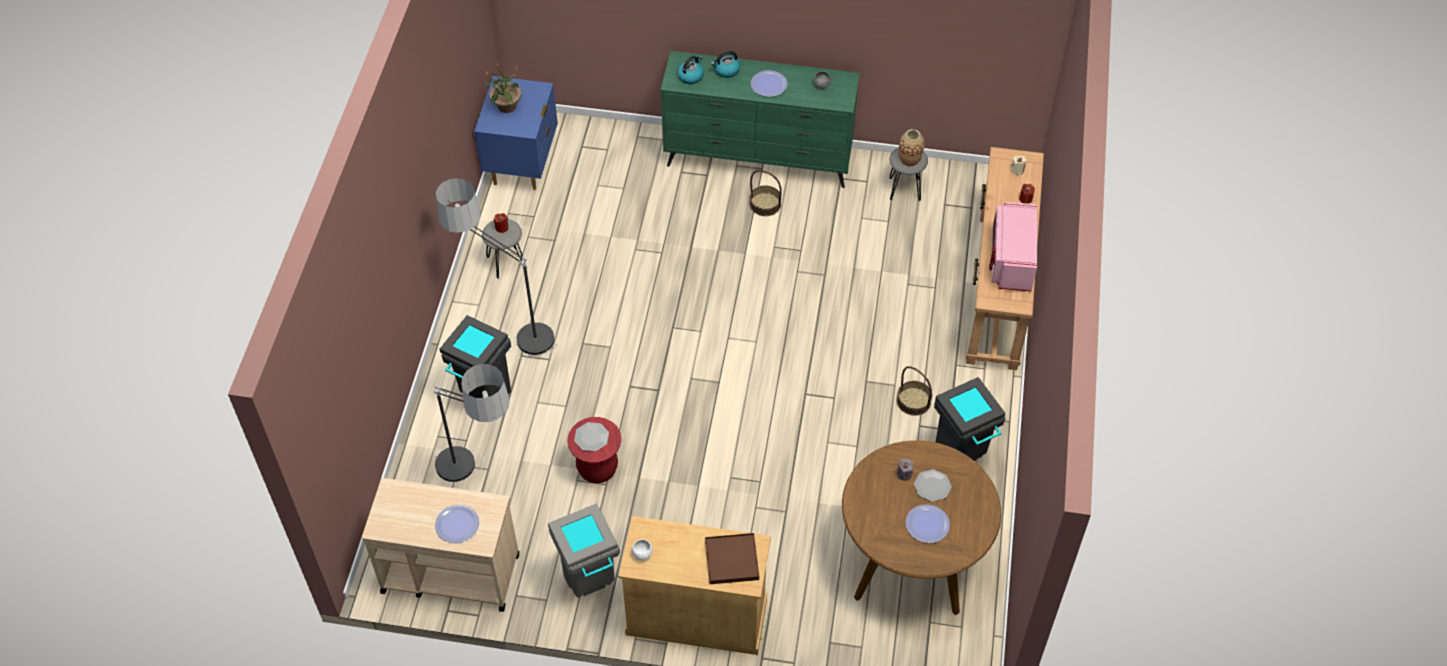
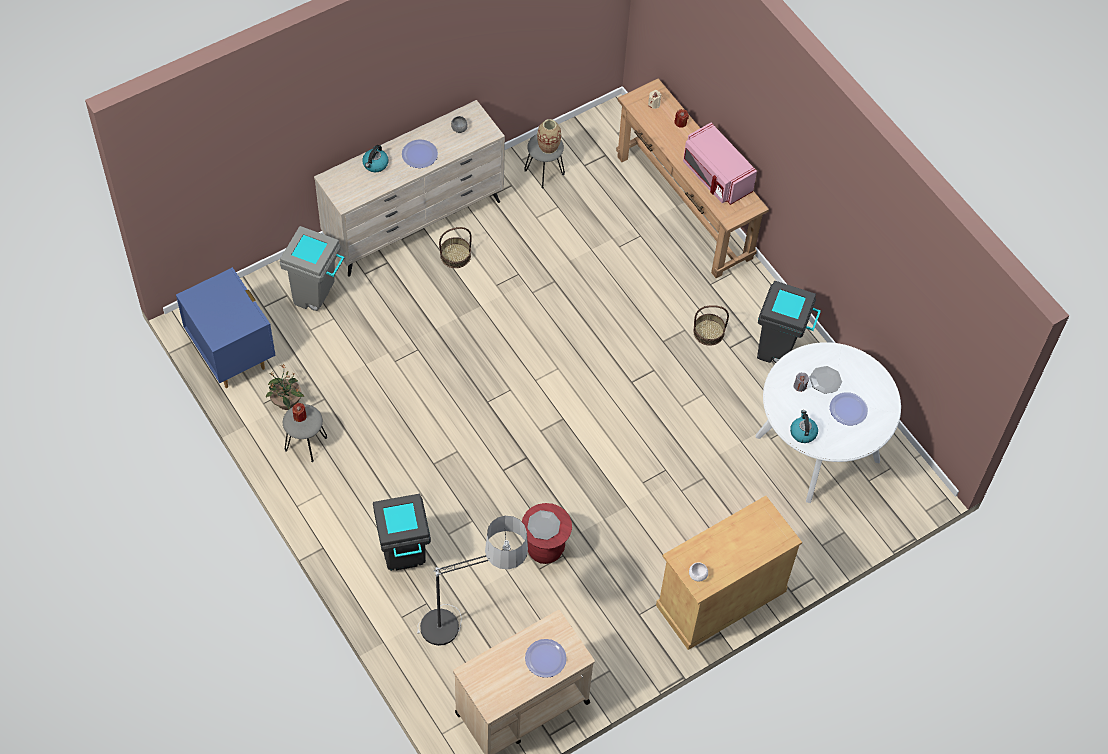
camera: 45 degrees left, 5 degrees up
floor lamp [436,178,557,358] -> none
potted plant [484,63,521,113] -> potted plant moved to [266,364,304,410]
grey trash can [548,504,620,598] -> grey trash can moved to [280,226,345,311]
green dresser [661,51,860,188] -> beige dresser [314,100,505,276]
kettle [677,56,704,84] -> kettle moved to [790,410,818,443]
brown tray [705,533,759,584] -> none
brown dining table [842,440,1001,615] -> white dining table [756,342,901,503]

